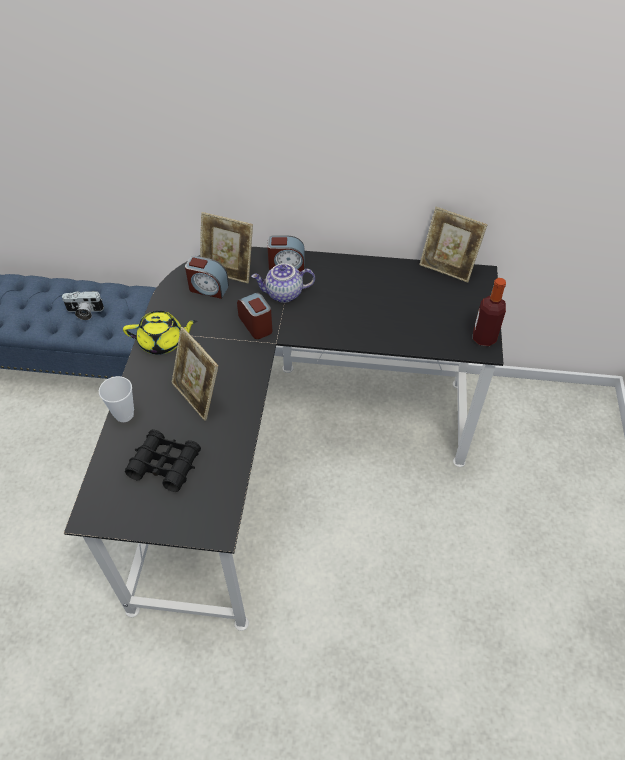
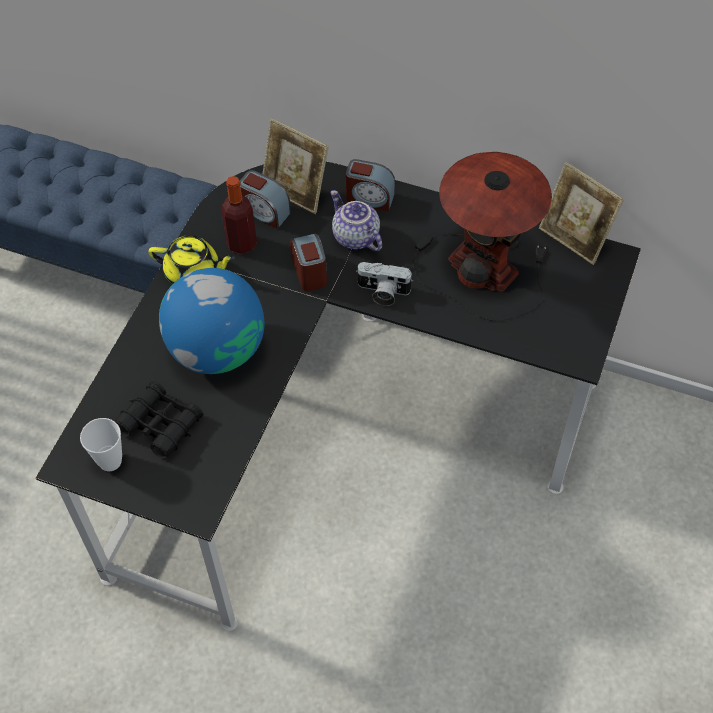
camera: 15 degrees right, 5 degrees up
camera [62,291,104,320] -> camera moved to [356,262,413,306]
cup [99,376,134,422] -> cup moved to [80,418,122,471]
picture frame [171,327,218,421] -> globe [159,268,264,374]
teapot [251,263,315,303] -> teapot turned 45 degrees clockwise [330,190,382,252]
bottle [473,278,506,346] -> bottle moved to [221,176,257,254]
none -> table lamp [413,152,552,321]

